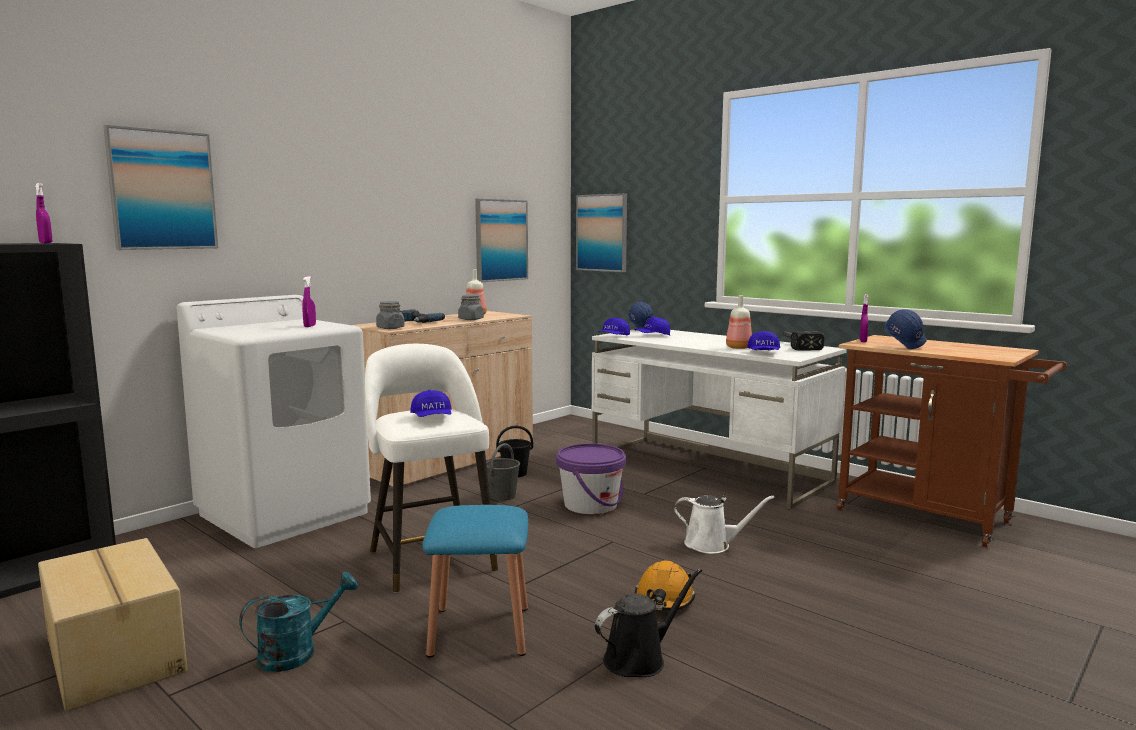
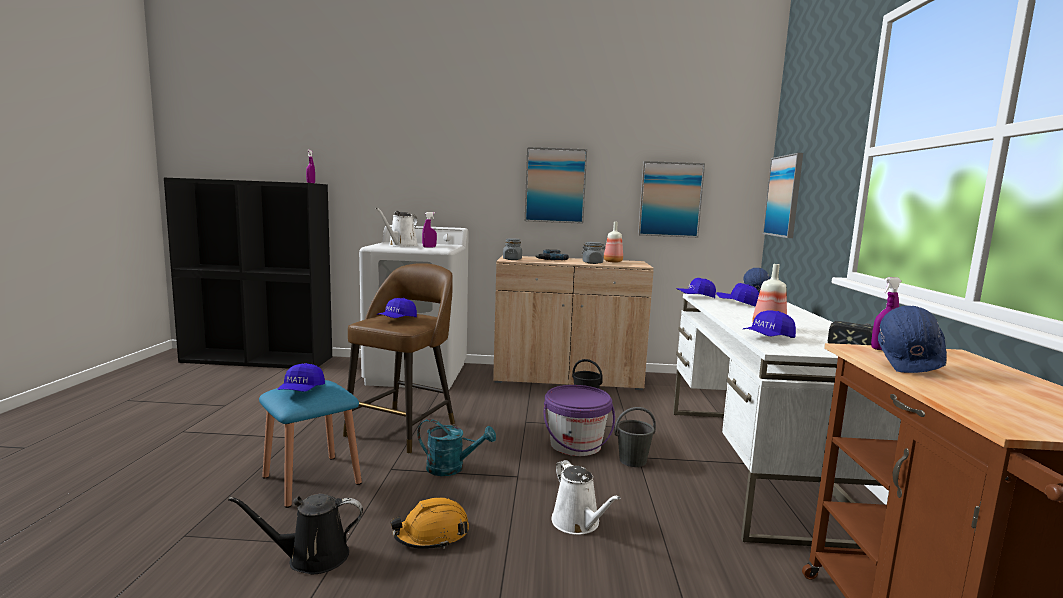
camera: 50 degrees right, 0 degrees up
cardboard box [38,538,187,711] -> none
picture [103,125,218,250] -> picture moved to [525,147,587,224]
turquoise watering can [239,572,358,672] -> turquoise watering can moved to [417,419,496,476]
white stool [365,344,498,593] -> brown stool [343,263,455,454]
grey bucket [486,443,520,501] -> grey bucket moved to [614,407,656,467]
black watering can [595,569,702,677] -> black watering can turned 150 degrees clockwise [229,494,363,574]
none -> blue cap [277,363,325,392]
none -> white watering can [376,208,418,247]

